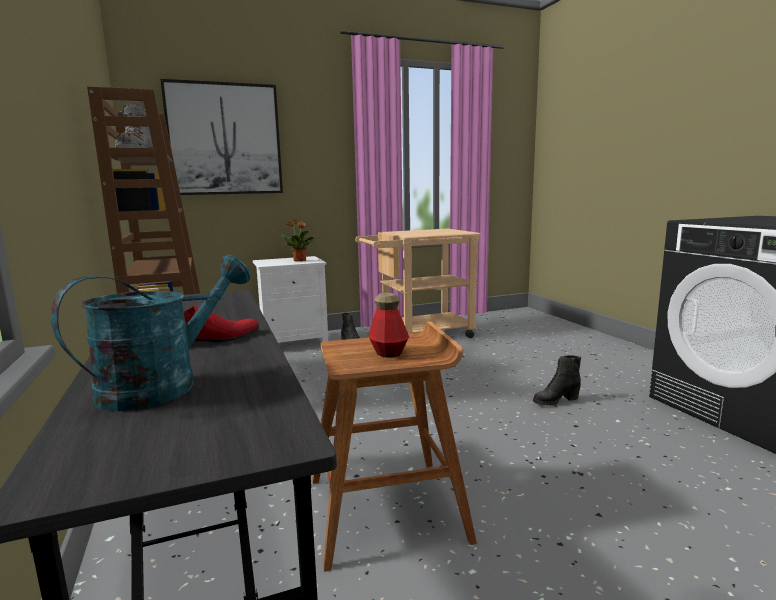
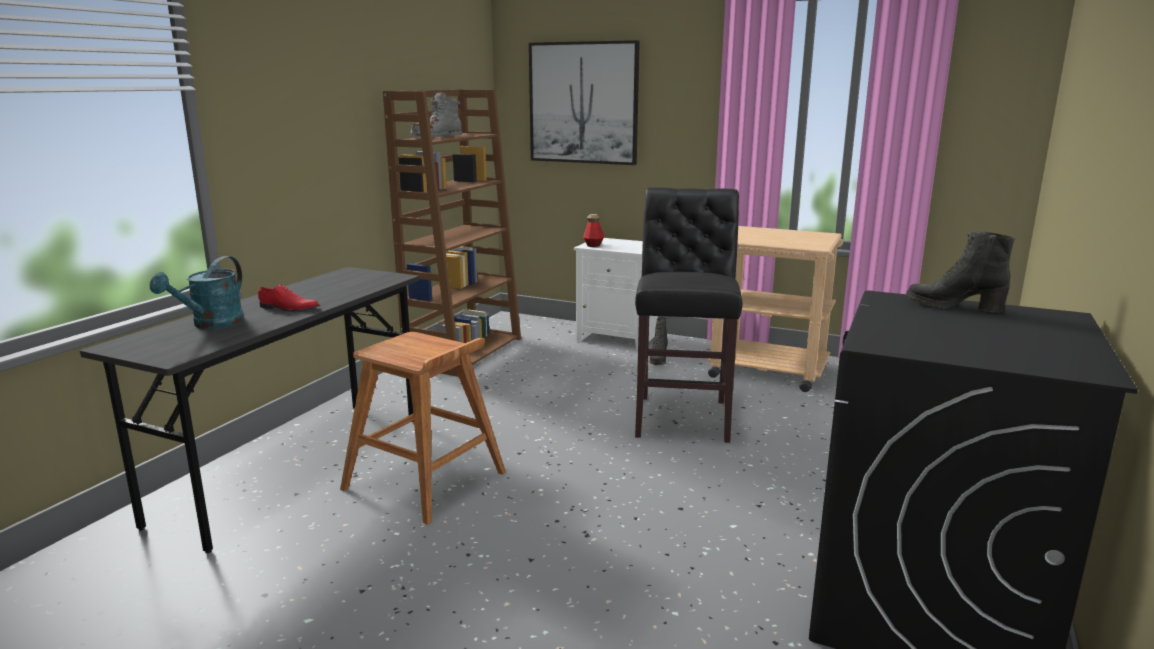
camera: 45 degrees right, 5 degrees up
turquoise watering can [51,255,250,411] -> turquoise watering can turned 120 degrees clockwise [150,256,244,329]
potted plant [281,220,316,262] -> none
bottle [368,293,409,358] -> bottle moved to [583,214,604,247]
black boot [533,355,581,406] -> black boot moved to [906,231,1015,313]
none -> black stool [635,187,742,443]

